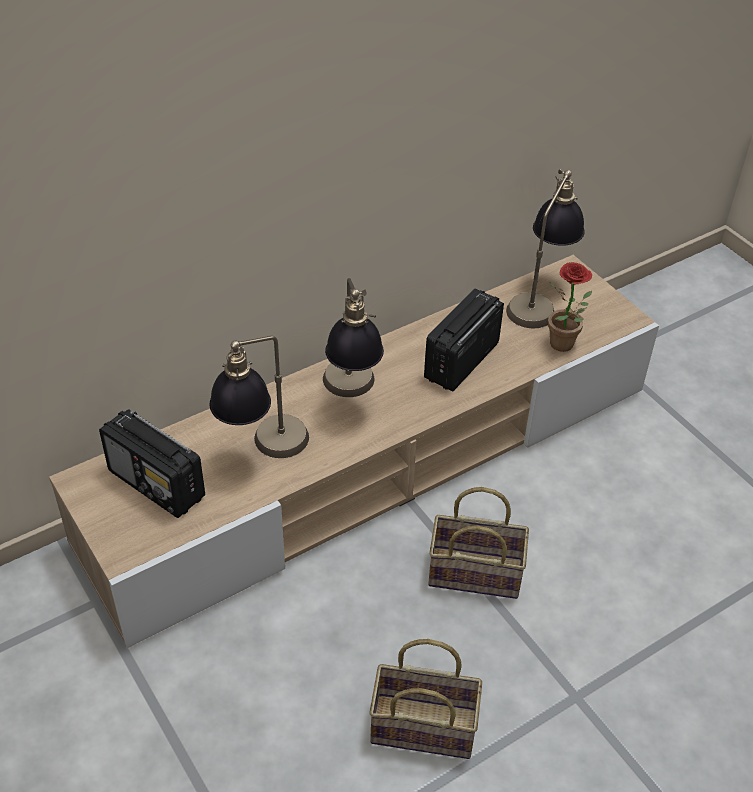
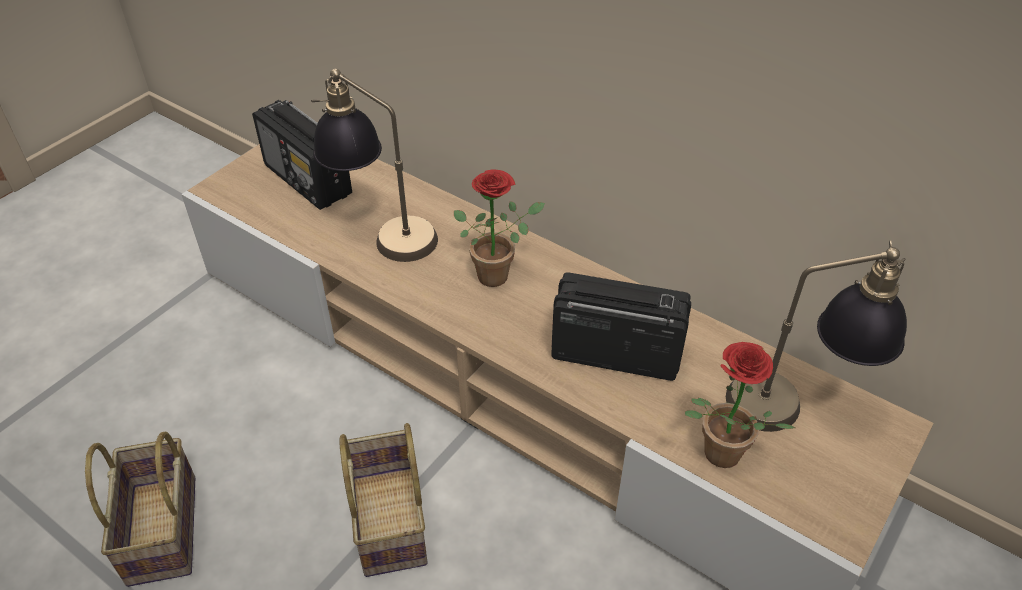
camera: 70 degrees right, 0 degrees up
radio [99,409,205,518] -> radio turned 60 degrees counterclockwise [252,100,352,210]
table lamp [323,278,384,397] -> potted plant [454,169,545,287]

